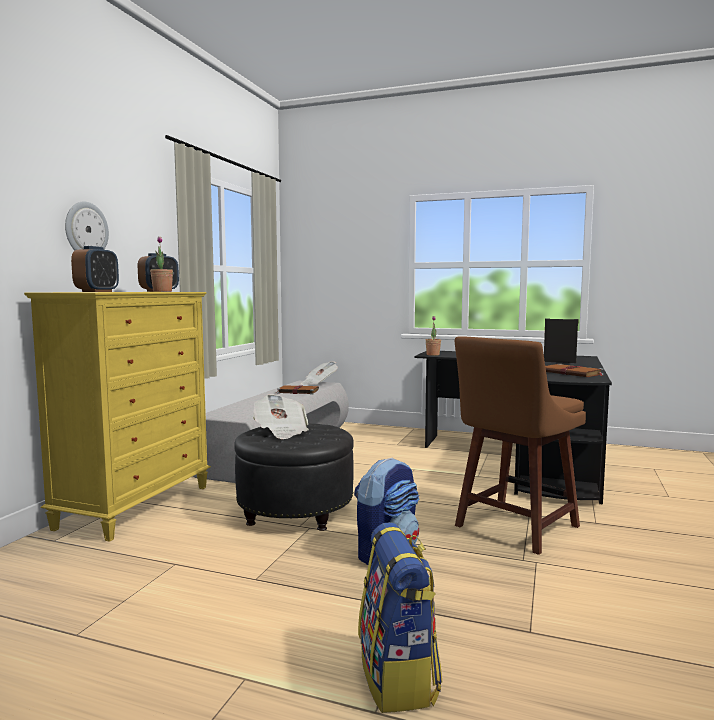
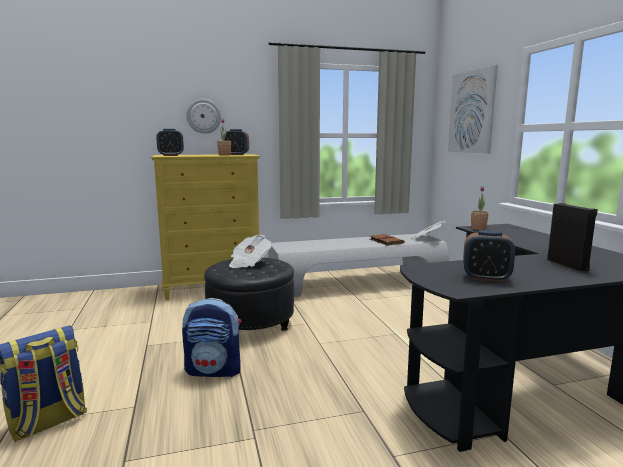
camera: 55 degrees right, 5 degrees up
brown stool [455,336,586,555] -> none
brown book [545,364,603,377] -> alarm clock [463,230,515,282]
none -> picture [448,65,498,153]

